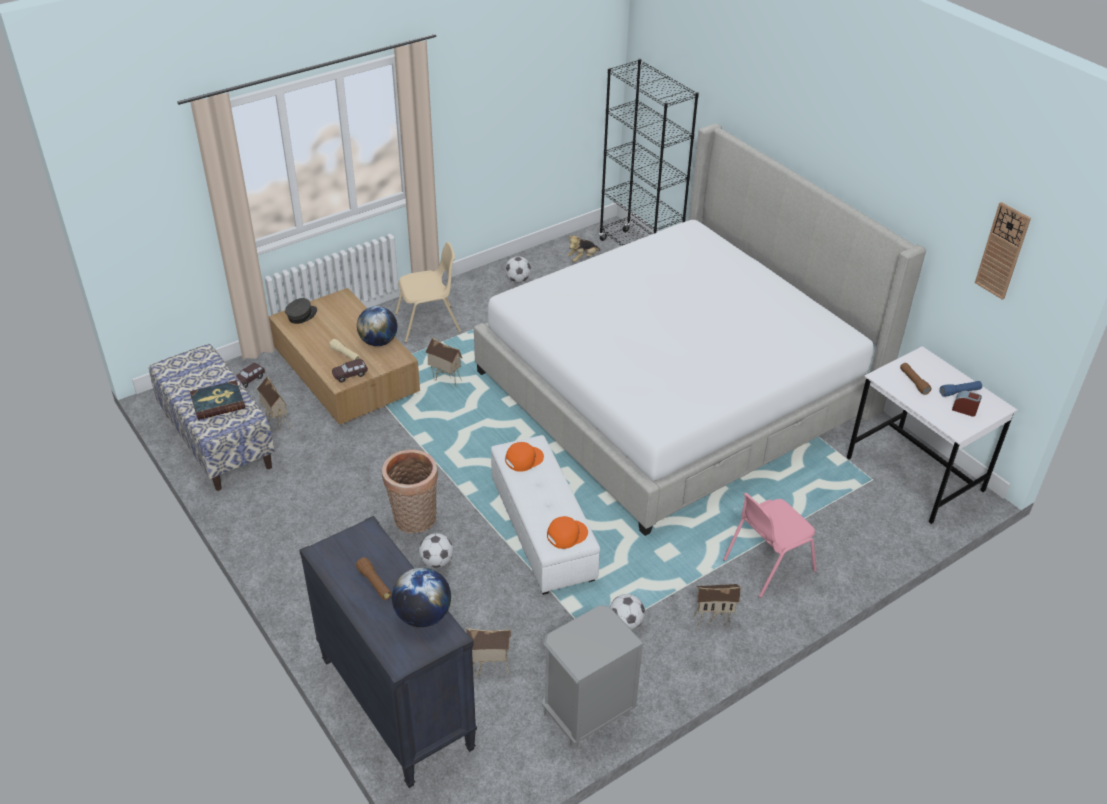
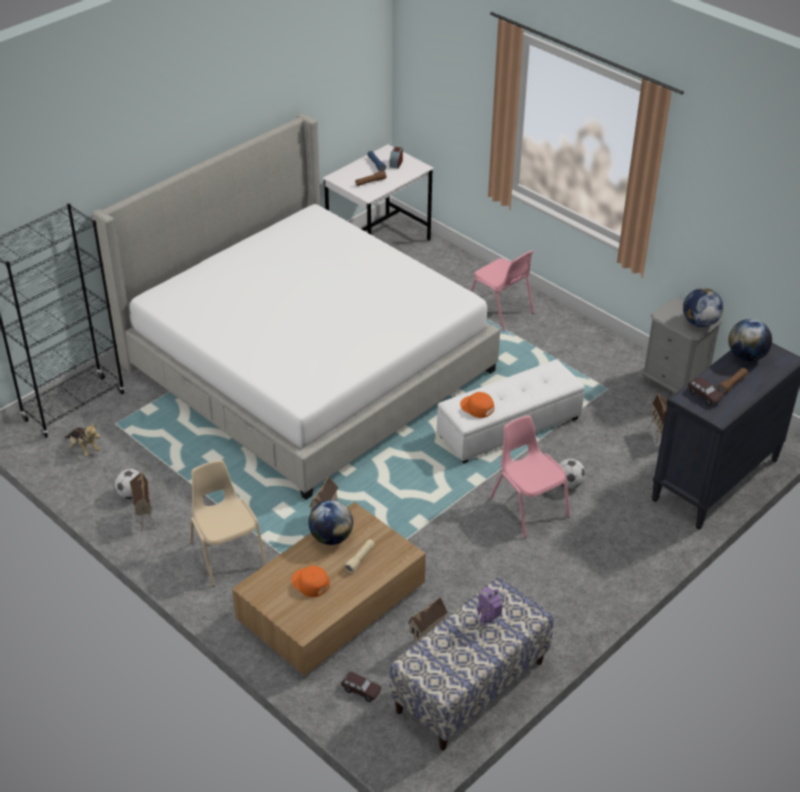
camera: 100 degrees left, 0 degrees up
book [190,380,245,420] -> toy robot [478,587,503,628]
grey cap [285,298,317,324] -> none
brown toy car [332,359,368,383] -> brown toy car moved to [688,377,723,406]
basket [382,449,438,533] -> pink chair [490,416,570,538]
orange cap [547,516,588,549] -> orange cap moved to [291,566,330,597]
football [610,594,645,630] -> none
toy house [694,584,741,629] -> toy house moved to [130,471,155,528]
wall clock [975,202,1031,300] -> none
none -> globe [683,288,723,327]

